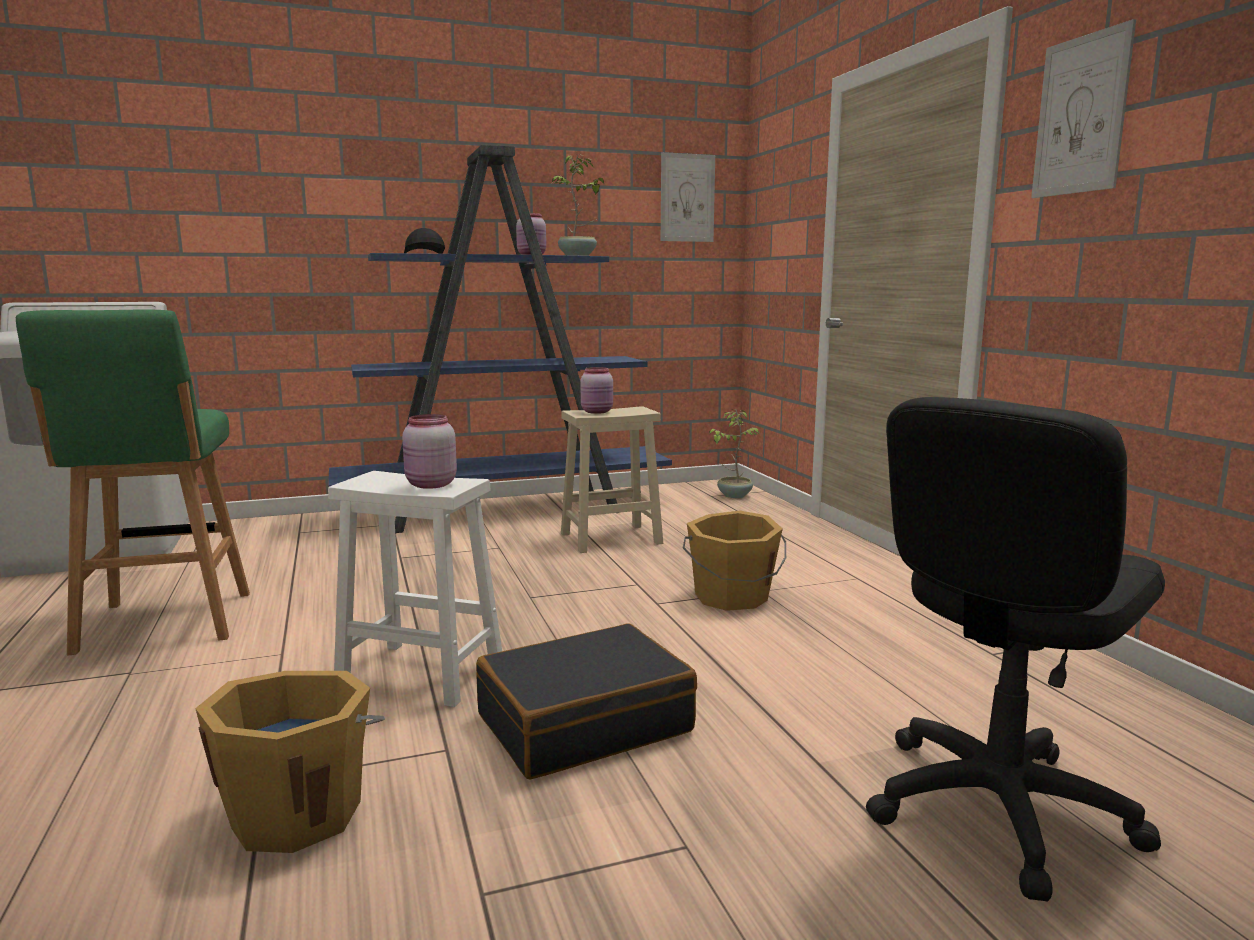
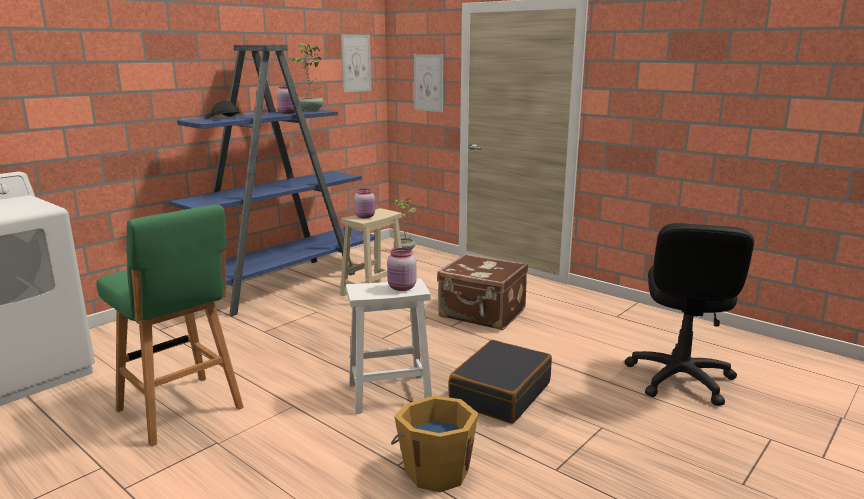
camera: 30 degrees left, 5 degrees up
orange bucket [683,510,786,611] -> brown suitcase [437,253,528,330]
picture [1031,19,1136,198] -> picture moved to [414,54,443,112]

